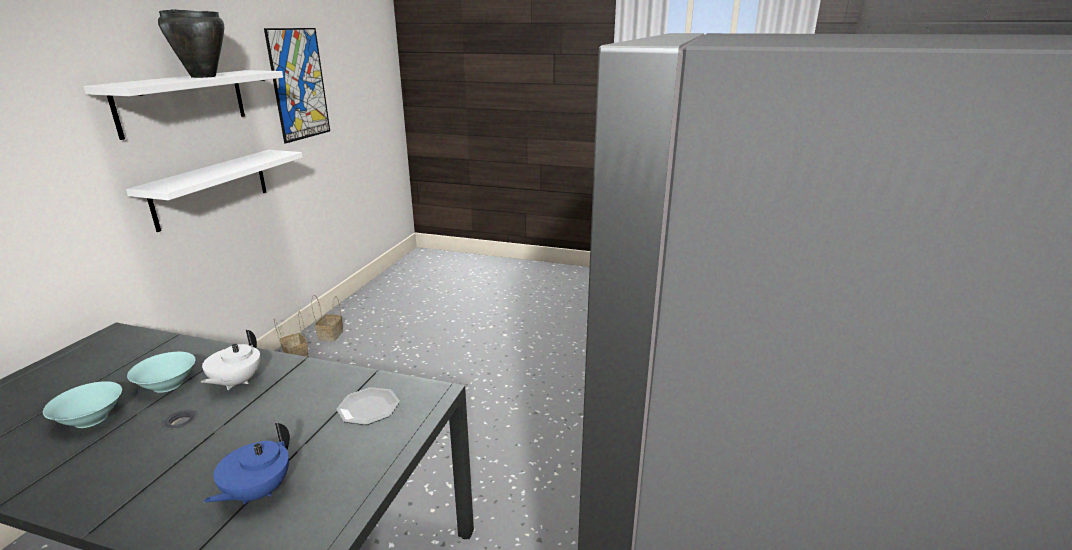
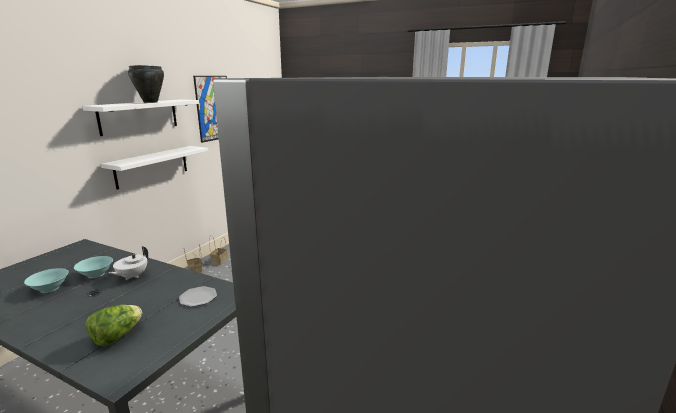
camera: 10 degrees right, 5 degrees down
blue teapot [204,423,290,504] -> lettuce [86,305,142,346]

